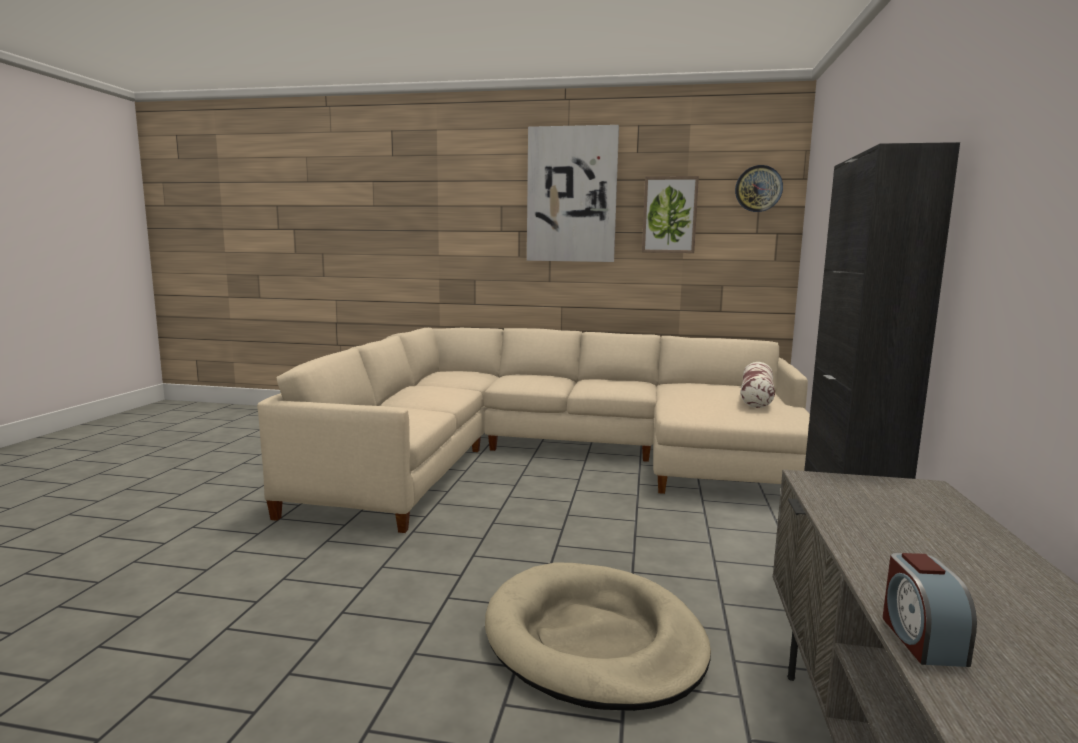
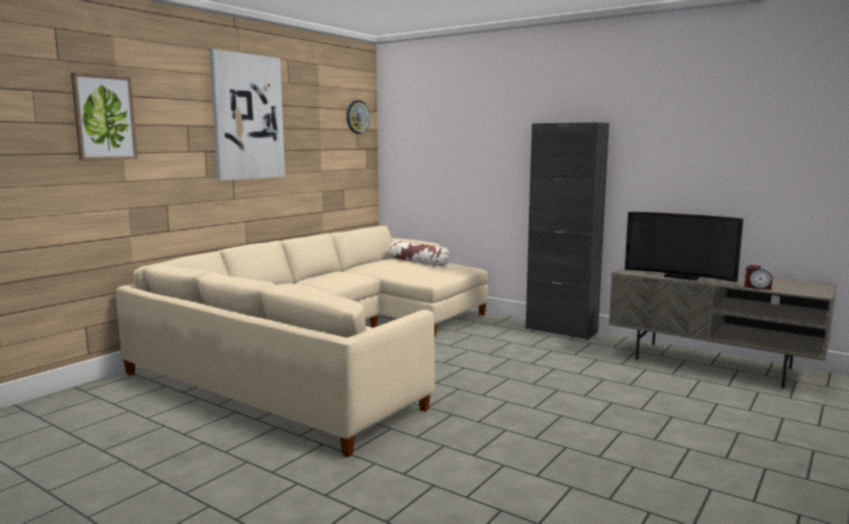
camera: 65 degrees left, 0 degrees up
beige dog bed [485,562,711,711] -> none
picture [642,176,699,253] -> picture moved to [71,72,138,160]
none -> television [625,212,743,282]

